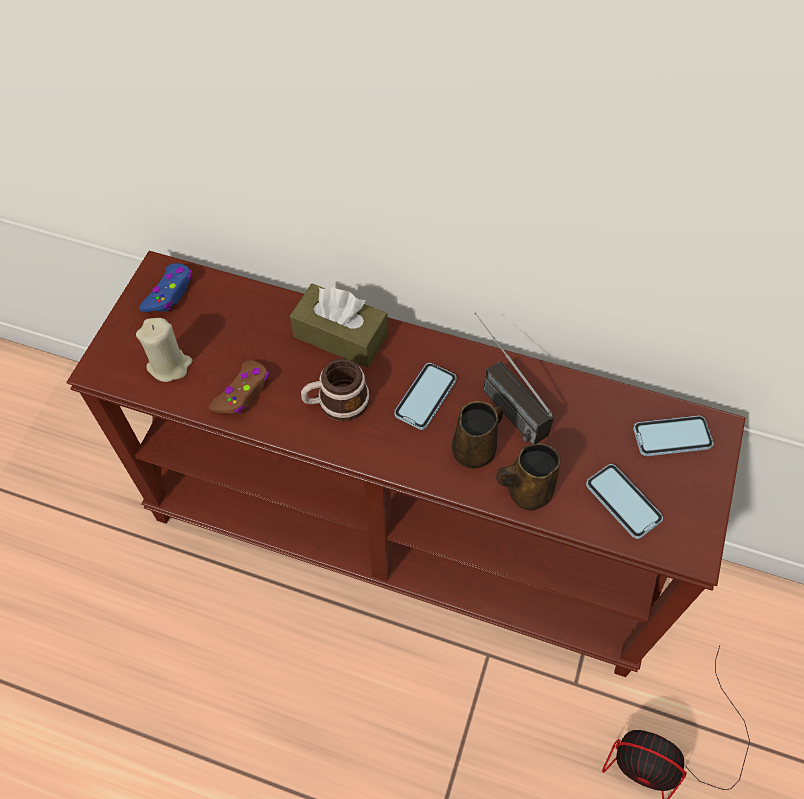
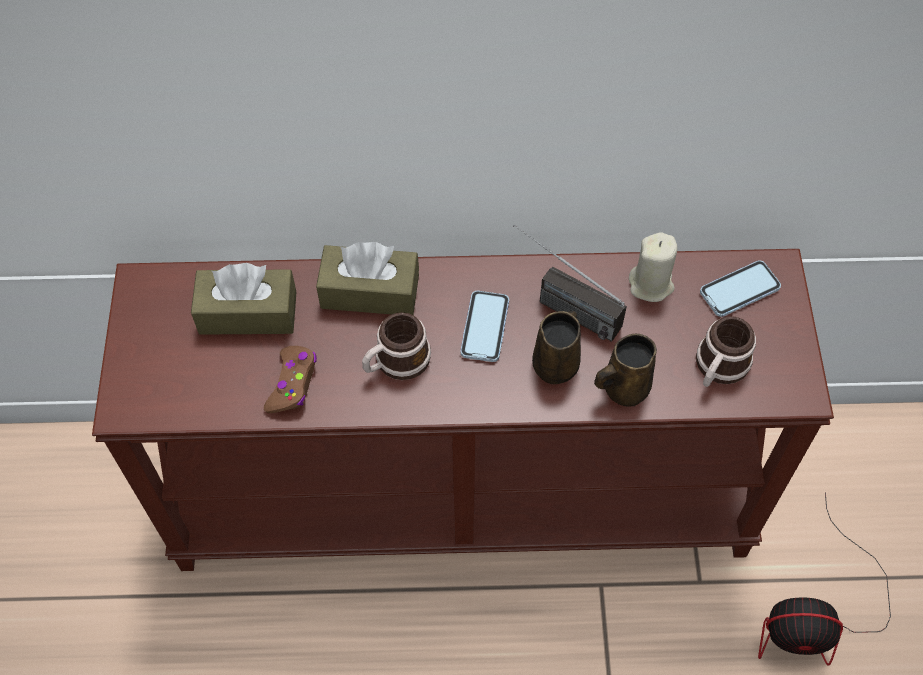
camera: 20 degrees left, 0 degrees up
beige candle [136,318,192,382] -> beige candle moved to [629,233,677,302]
blue game controller [139,263,192,312] -> none
phone [586,464,663,539] -> mug [696,316,756,387]
none -> brown tissue box [191,263,296,335]

